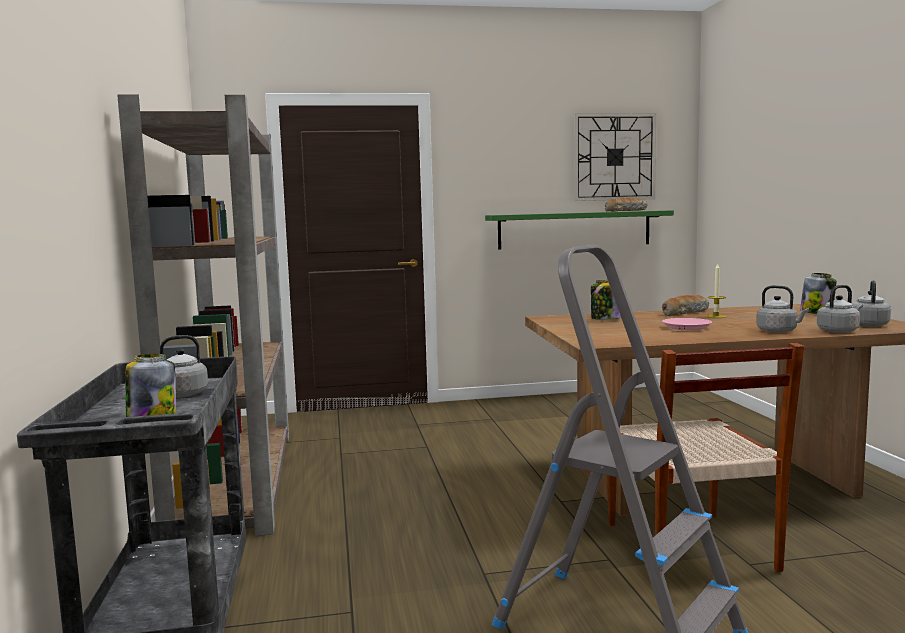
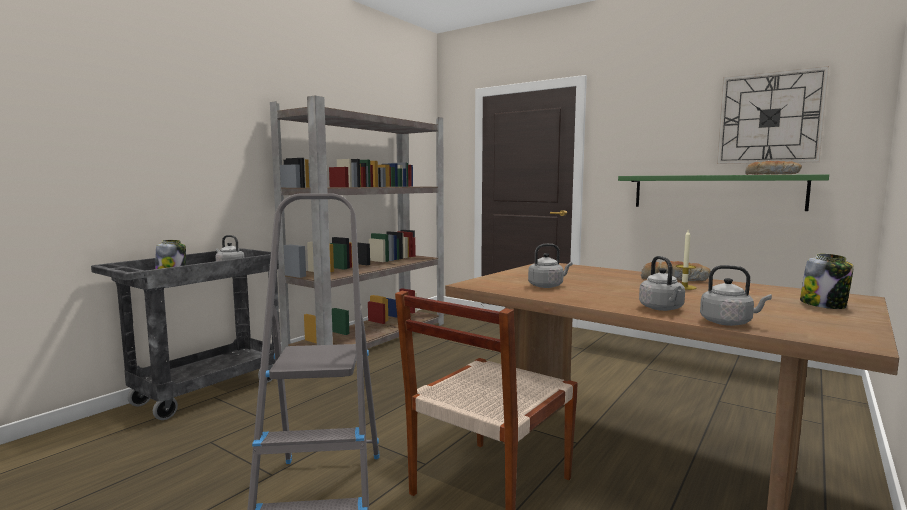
camera: 45 degrees right, 0 degrees up
jar [591,280,621,320] -> none
pink plate [662,318,712,330] -> none
grey kettle [852,280,891,327] -> grey kettle moved to [528,244,573,288]

